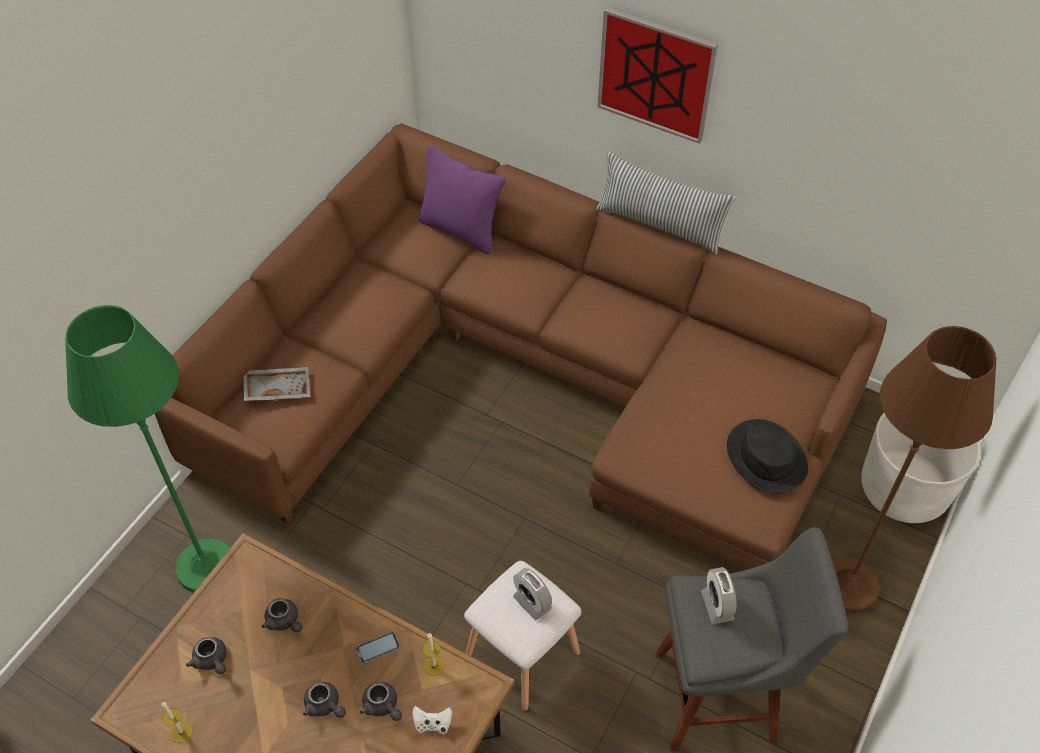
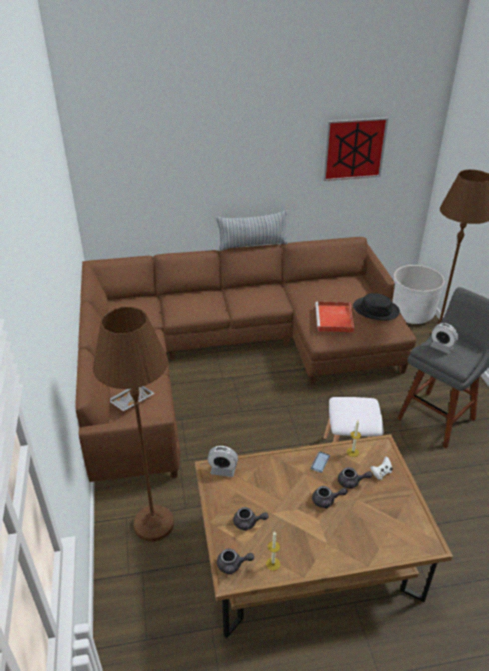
camera: 40 degrees left, 15 degrees down
green floor lamp [65,305,230,593] -> brown floor lamp [93,307,174,542]
grey teapot [262,598,302,632] -> grey teapot moved to [217,548,254,574]
purple pillow [418,145,505,255] -> none
alarm clock [513,568,552,621] -> alarm clock moved to [207,446,238,477]
picture [597,8,718,144] -> picture moved to [323,117,388,181]
none -> red tray [315,302,354,332]

